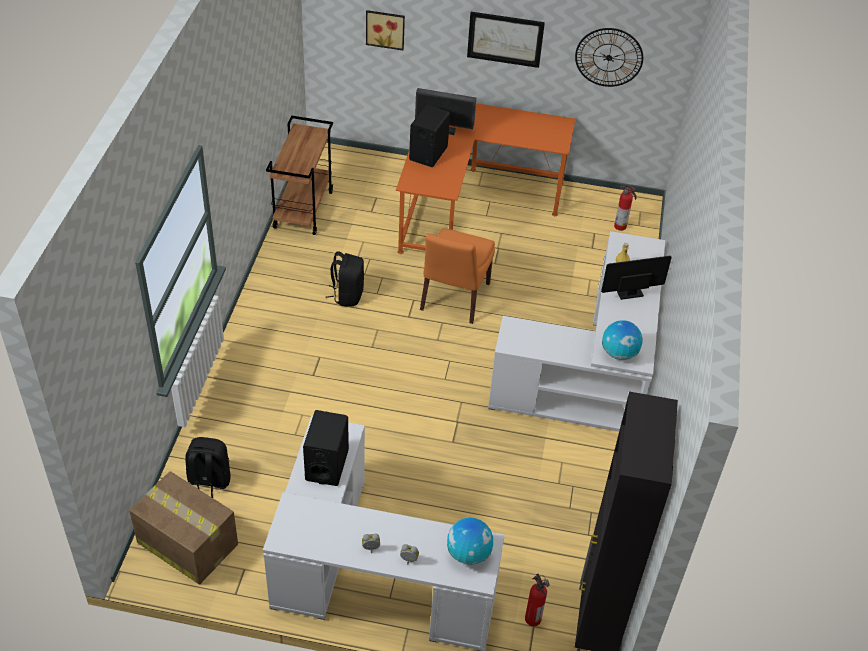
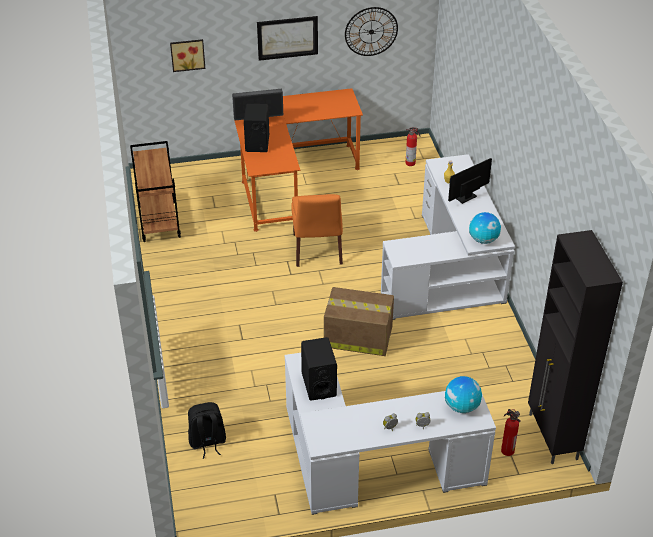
camera: 20 degrees left, 5 degrees down
cardboard box [129,471,238,585] -> cardboard box moved to [324,287,394,356]
black backpack [326,251,364,307] -> none

